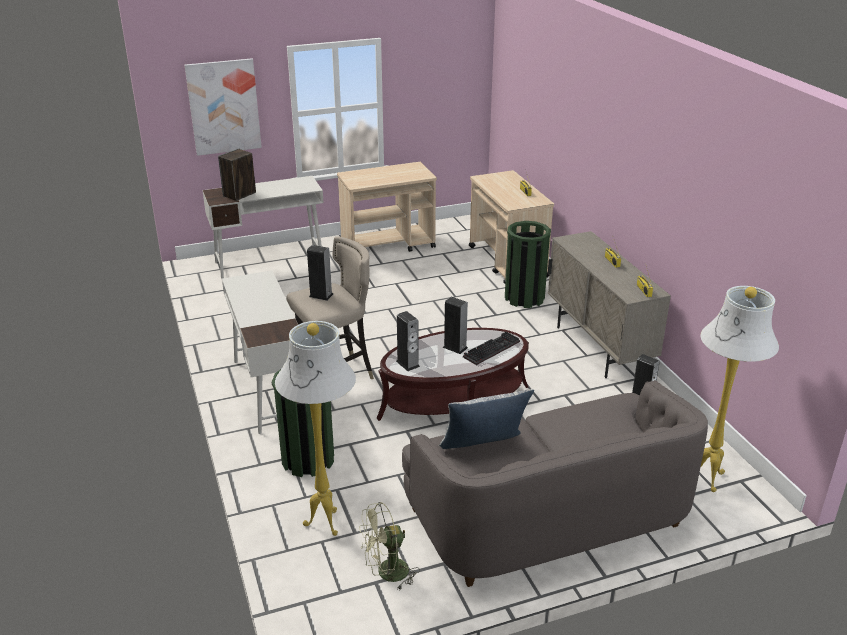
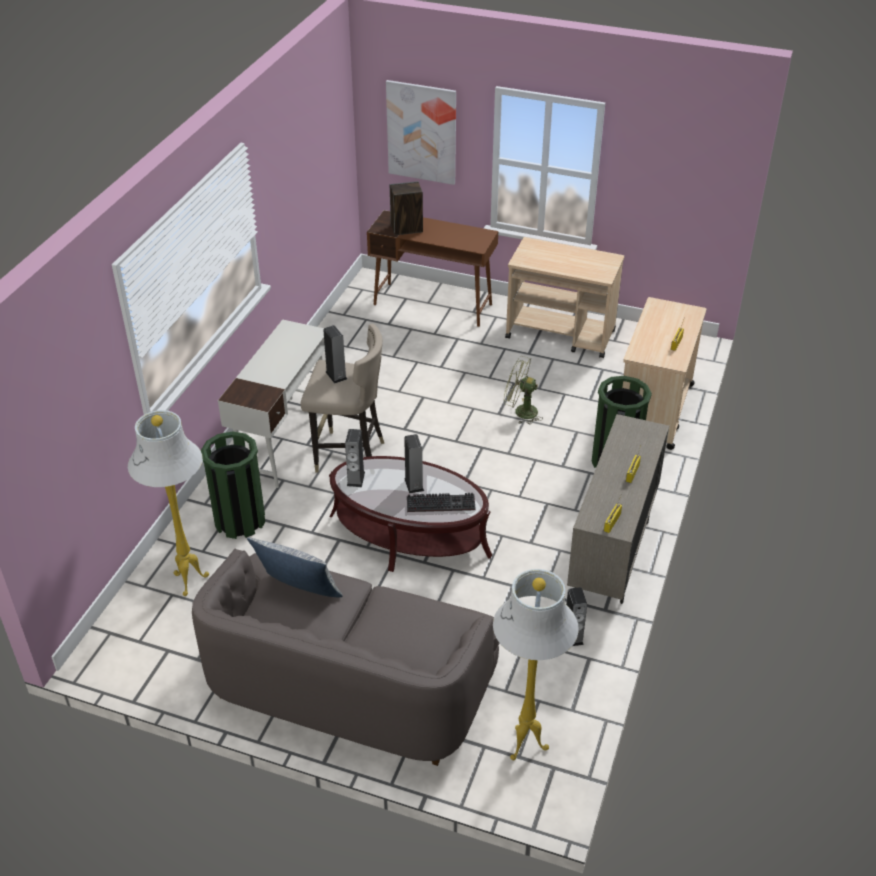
camera: 40 degrees right, 10 degrees up
white desk [202,176,324,279] -> brown desk [367,210,498,327]
green fan [359,502,420,591] -> green fan moved to [504,356,543,424]

